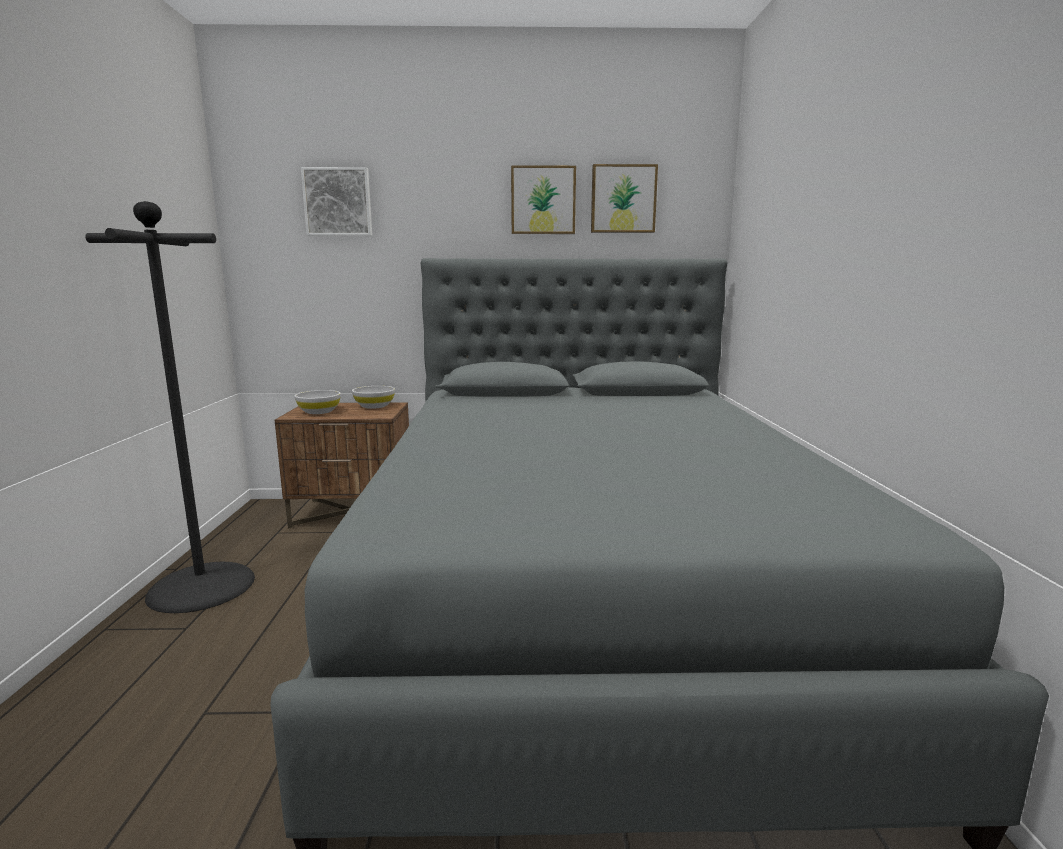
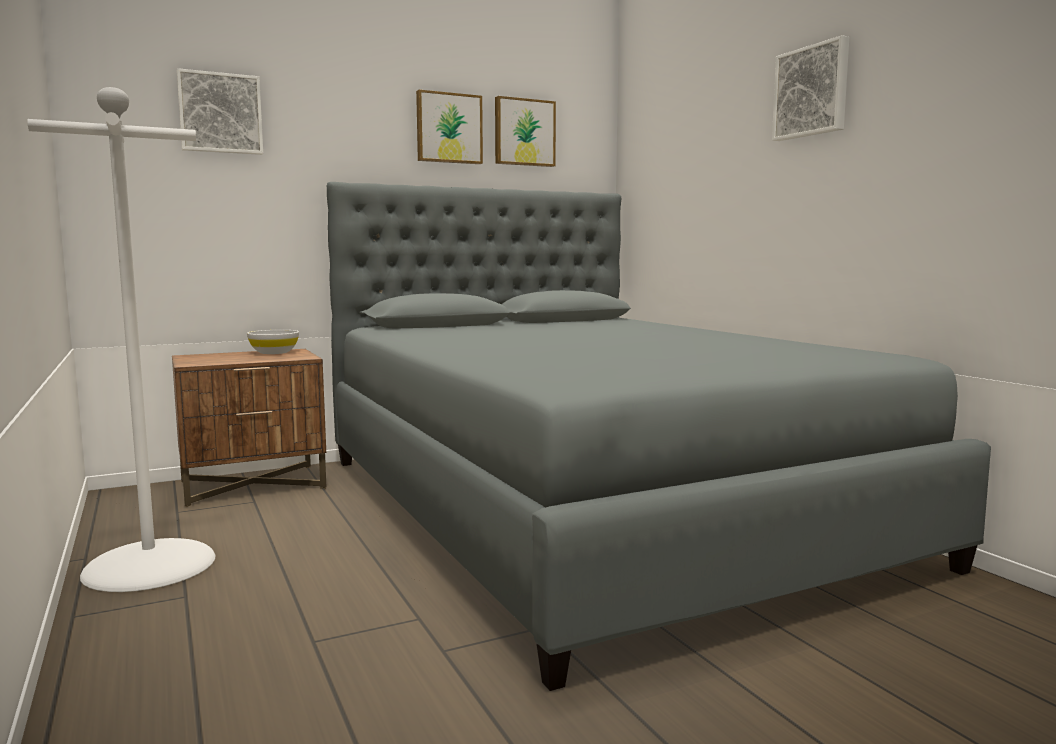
camera: 25 degrees left, 5 degrees down
black clothes rack [85,201,255,613] -> white clothes rack [28,87,215,592]
white bowl [295,390,341,414] -> none
none -> picture [772,35,849,141]

